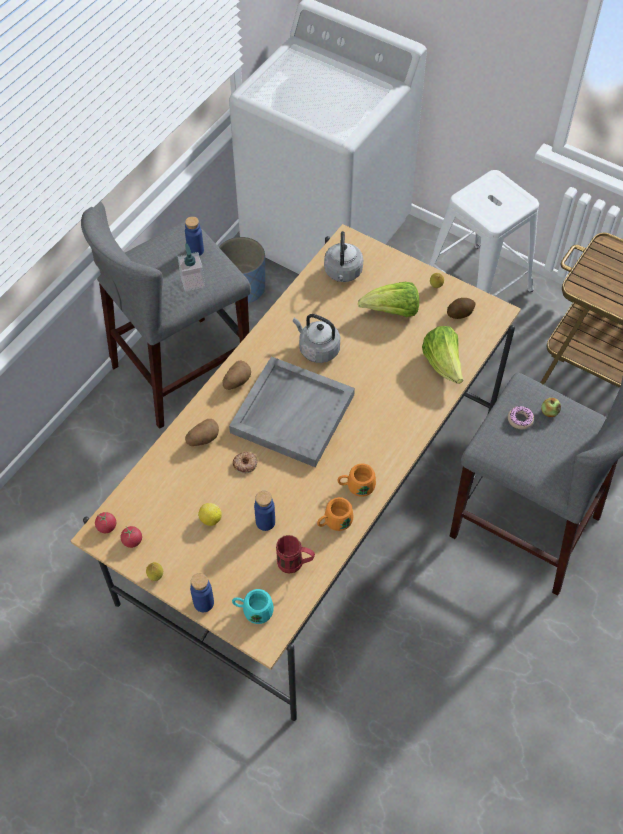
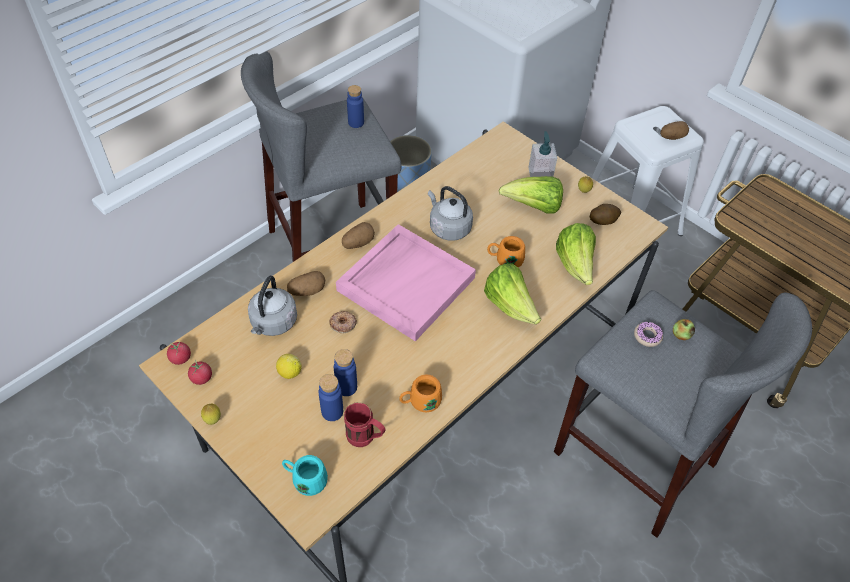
camera: 10 degrees right, 5 degrees down
soap dispenser [178,244,205,292] -> soap dispenser moved to [528,131,557,177]
blue bottle [190,573,214,612] -> blue bottle moved to [318,374,343,421]
grey tray [229,356,355,467] -> pink tray [336,224,476,341]
grey kettle [324,231,363,282] -> grey kettle moved to [248,276,297,336]
orange mug [337,464,376,497] -> orange mug moved to [487,236,525,267]
none -> lettuce [484,263,541,324]
none -> potato [660,121,689,140]

